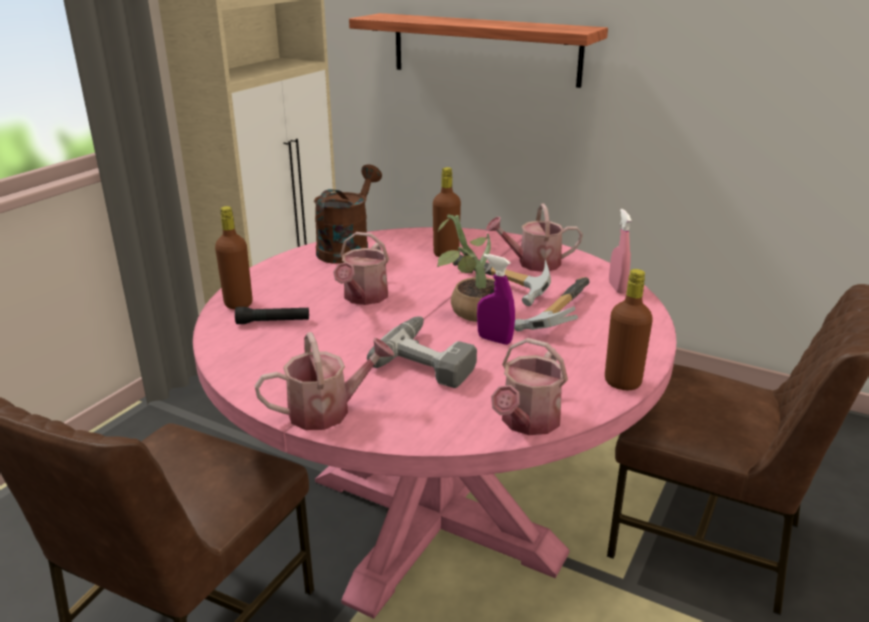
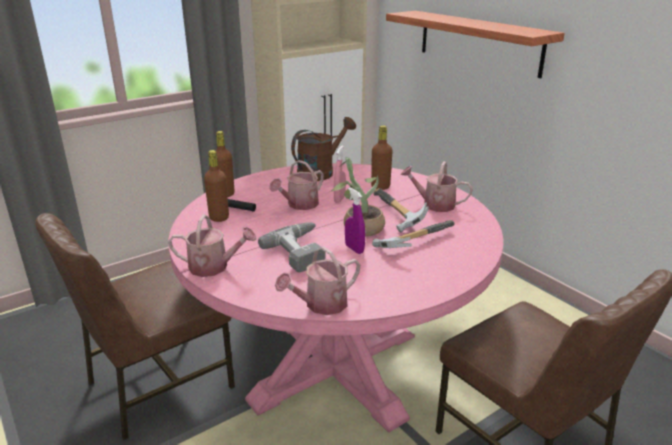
camera: 25 degrees right, 0 degrees up
brown bottle [605,269,653,390] -> brown bottle moved to [204,150,229,222]
pink spray bottle [609,209,632,294] -> pink spray bottle moved to [334,145,346,203]

